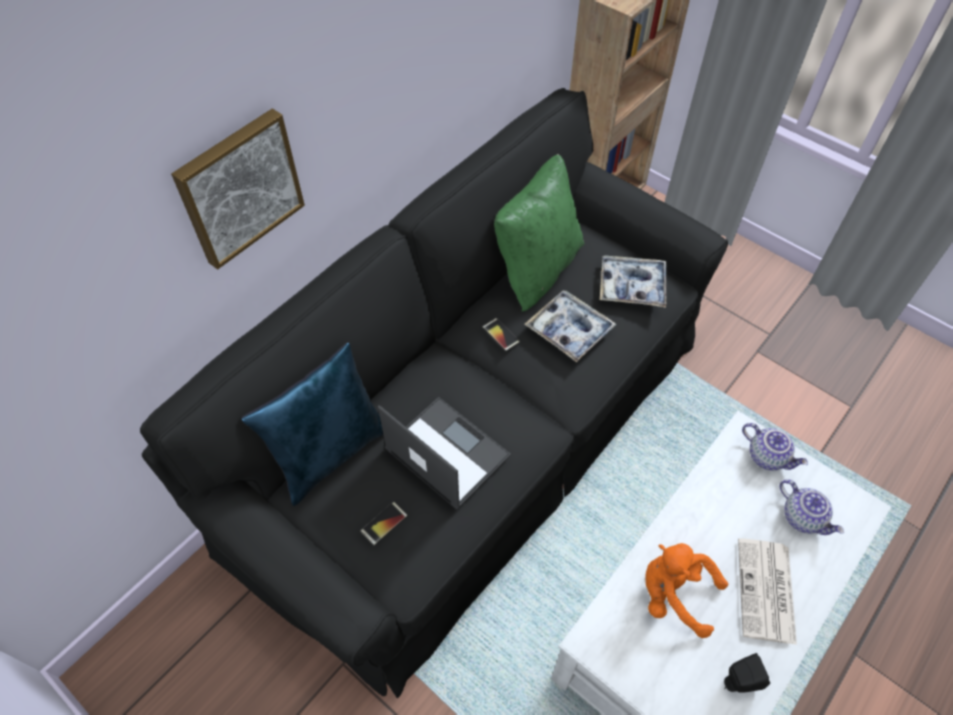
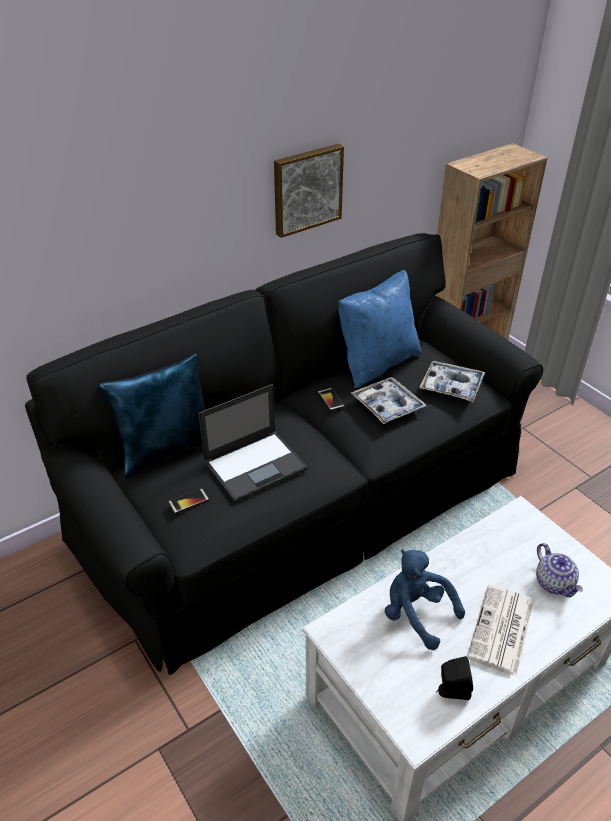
camera: 15 degrees right, 15 degrees down
picture [171,109,305,269] -> picture moved to [274,144,344,238]
laptop [378,397,511,510] -> laptop turned 90 degrees clockwise [198,384,308,503]
green pillow [494,154,584,312] -> blue pillow [338,270,422,388]
orange plush toy [646,543,728,638] -> blue plush toy [385,549,465,650]
teapot [742,423,808,470] -> none

